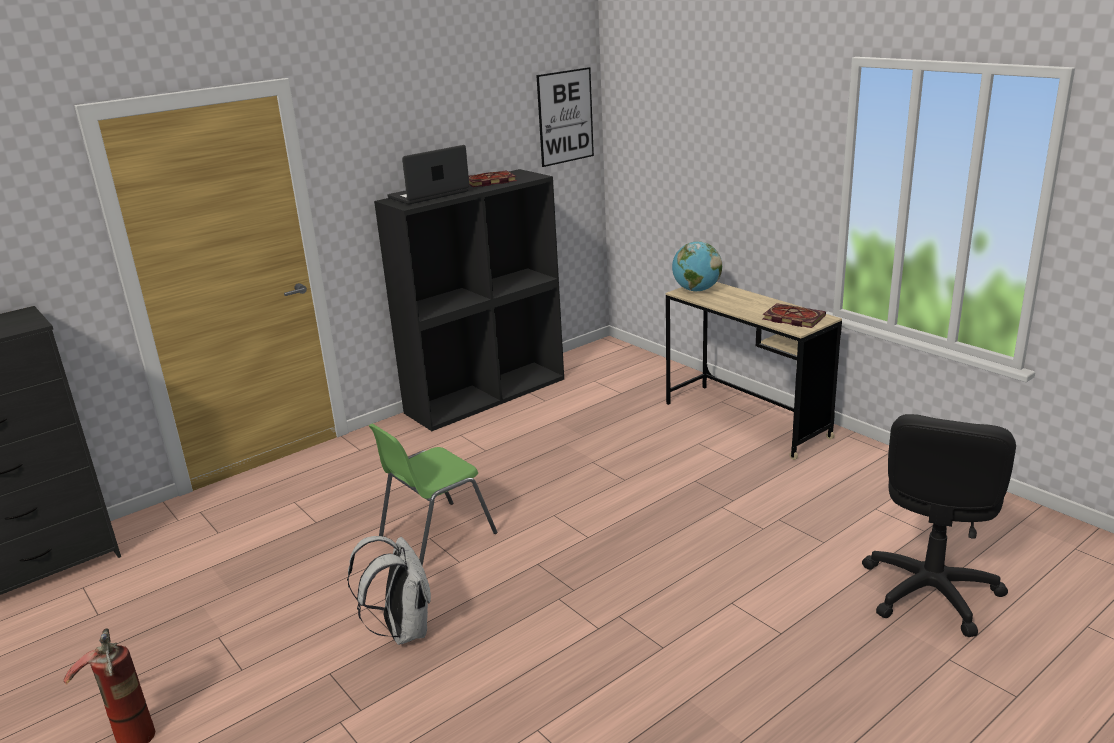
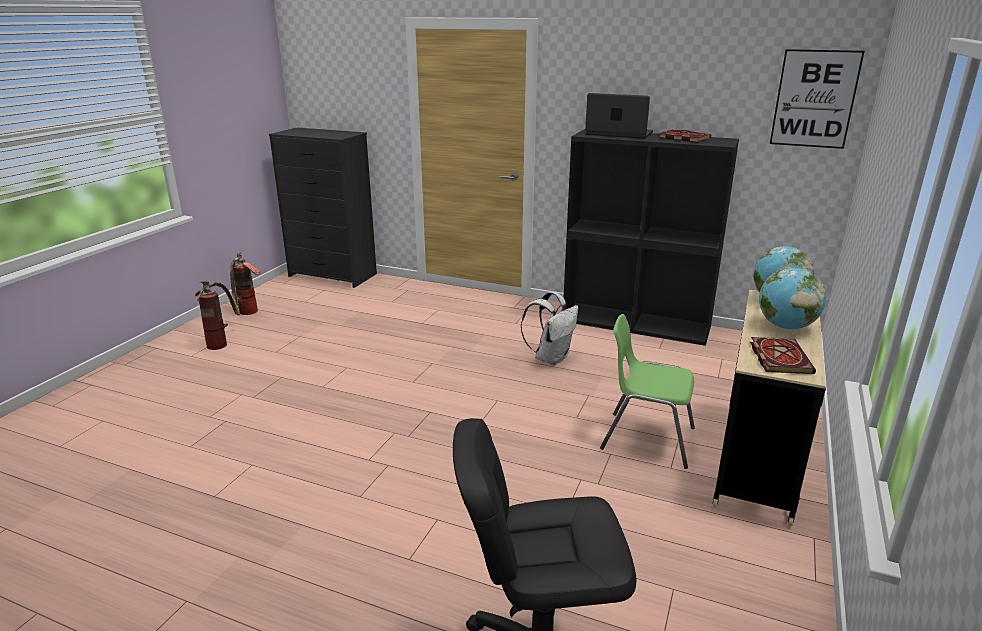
camera: 60 degrees right, 0 degrees up
white backpack [347,536,431,645] -> white backpack moved to [521,292,579,365]
green chair [369,424,497,566] -> green chair moved to [600,314,695,469]
none -> fire extinguisher [230,250,261,315]
none -> globe [759,268,826,329]

